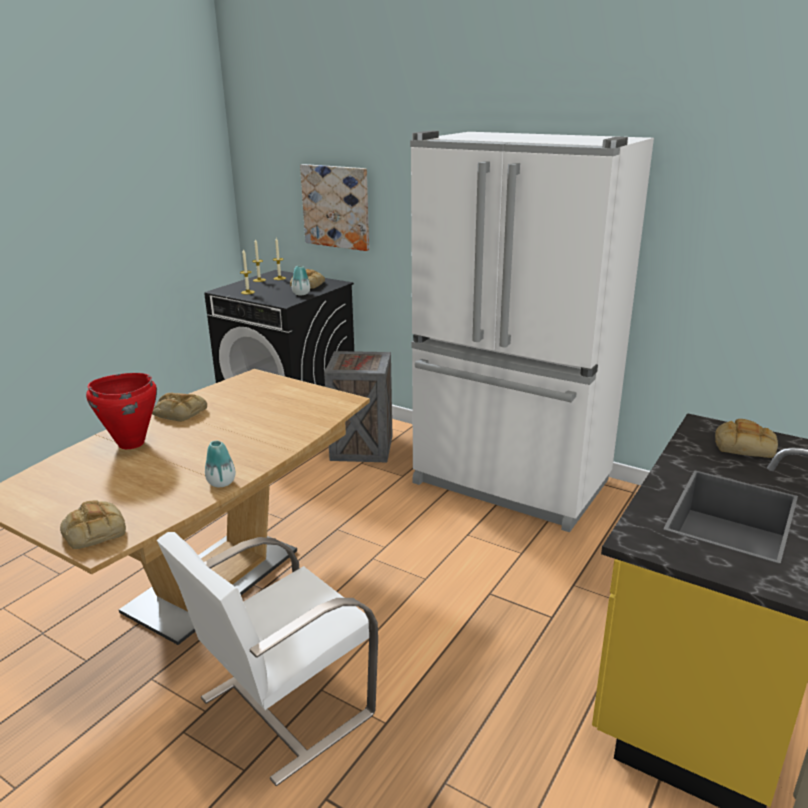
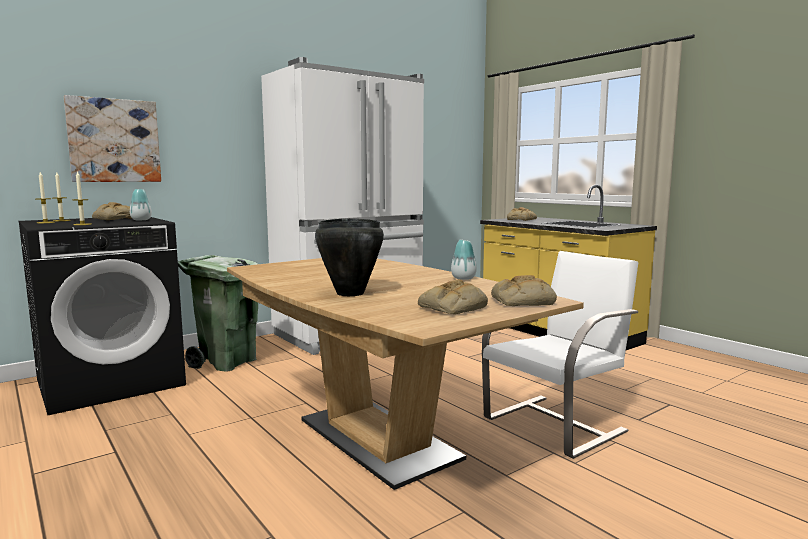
camera: 70 degrees left, 15 degrees down
red cooking pot [86,373,157,449] -> black cooking pot [315,218,384,296]
bread [152,393,207,422] -> bread moved to [418,279,488,314]
white chair [157,532,378,786] -> white chair turned 105 degrees counterclockwise [482,251,638,459]
crate [324,351,393,462] -> green trash can [178,255,258,372]

